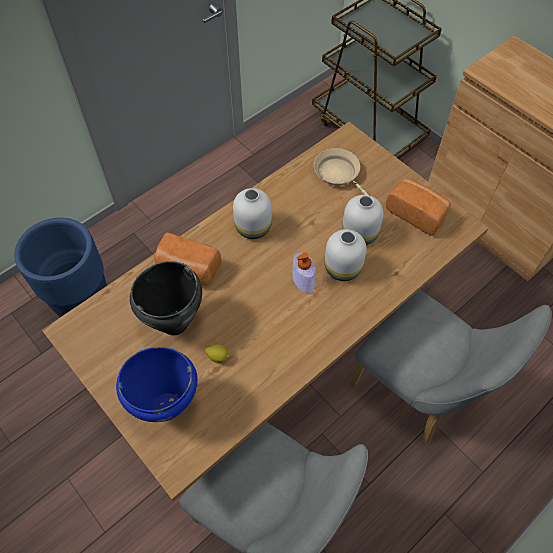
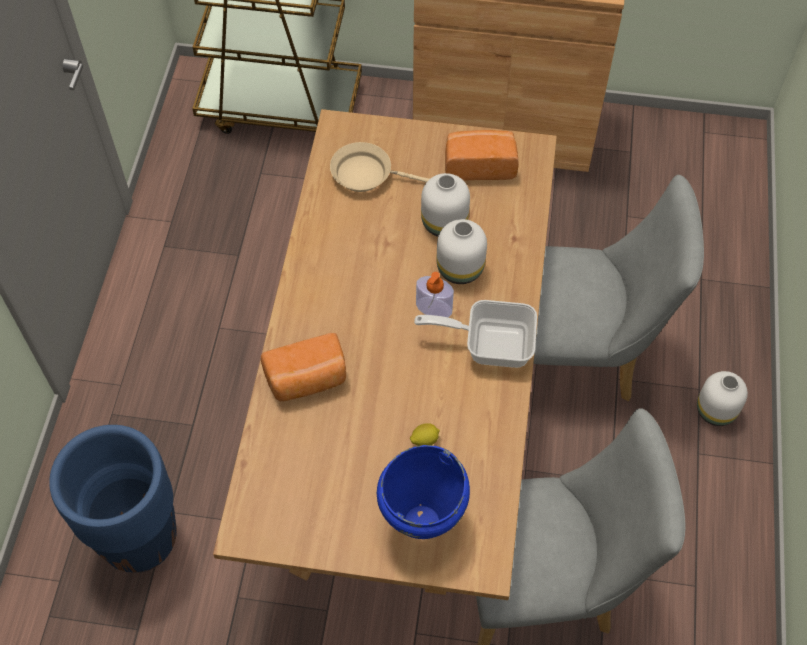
camera: 40 degrees left, 0 degrees up
black cooking pot [130,261,202,335] -> none
white vase [233,188,272,239] -> white vase moved to [697,371,748,426]
none -> frying pan [414,300,537,368]

